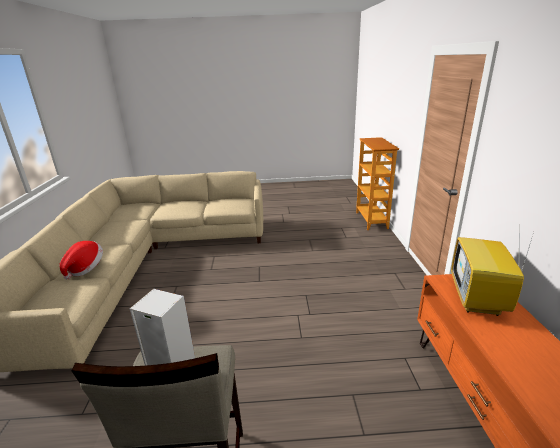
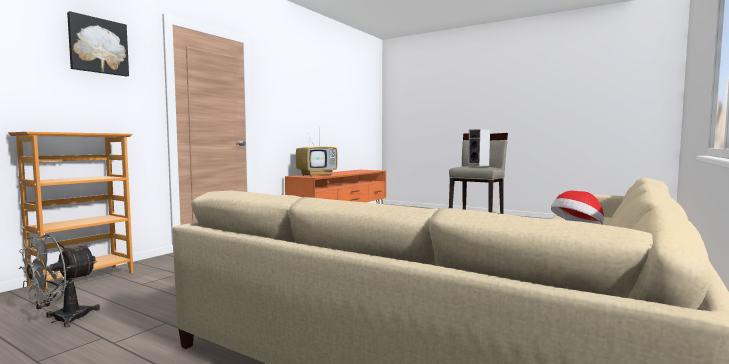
camera: 145 degrees left, 20 degrees down
none -> grey fan [19,234,100,328]
none -> picture [67,11,129,76]

